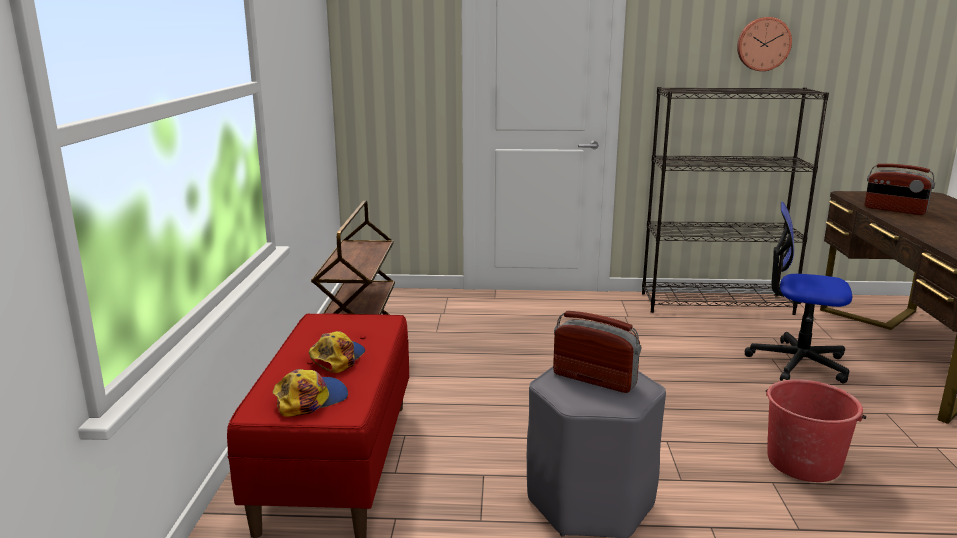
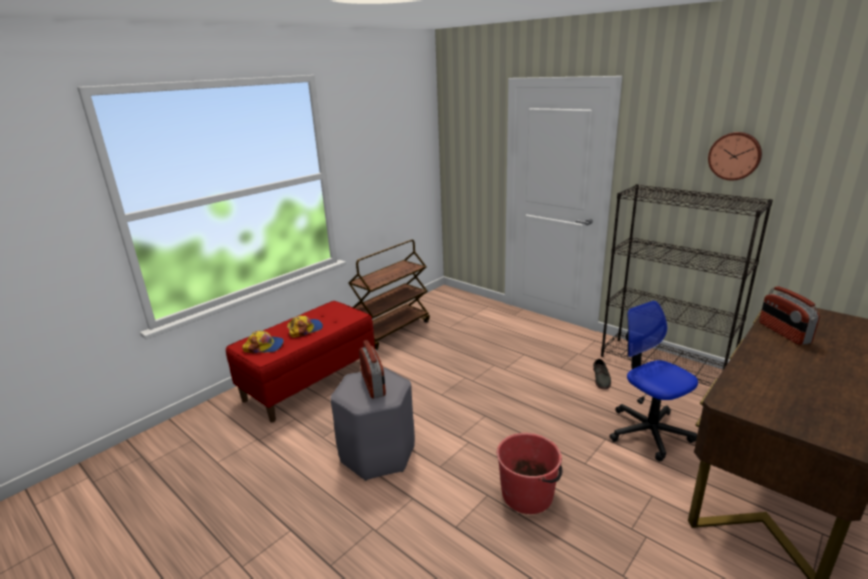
camera: 40 degrees right, 5 degrees up
none -> grey shoe [593,359,611,389]

